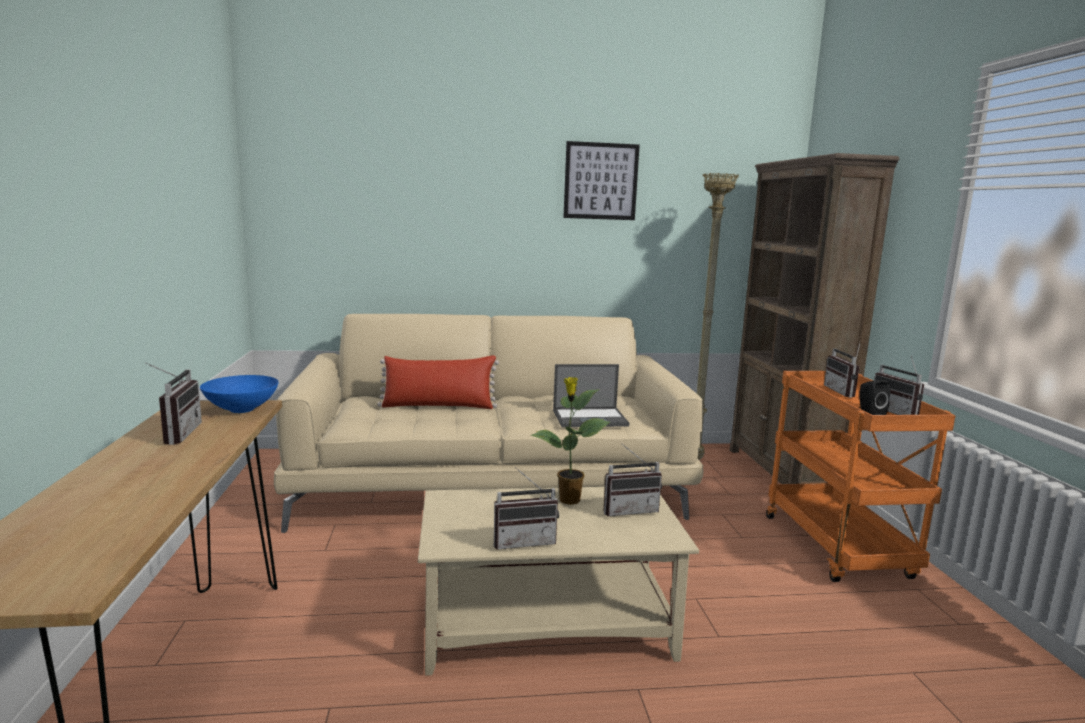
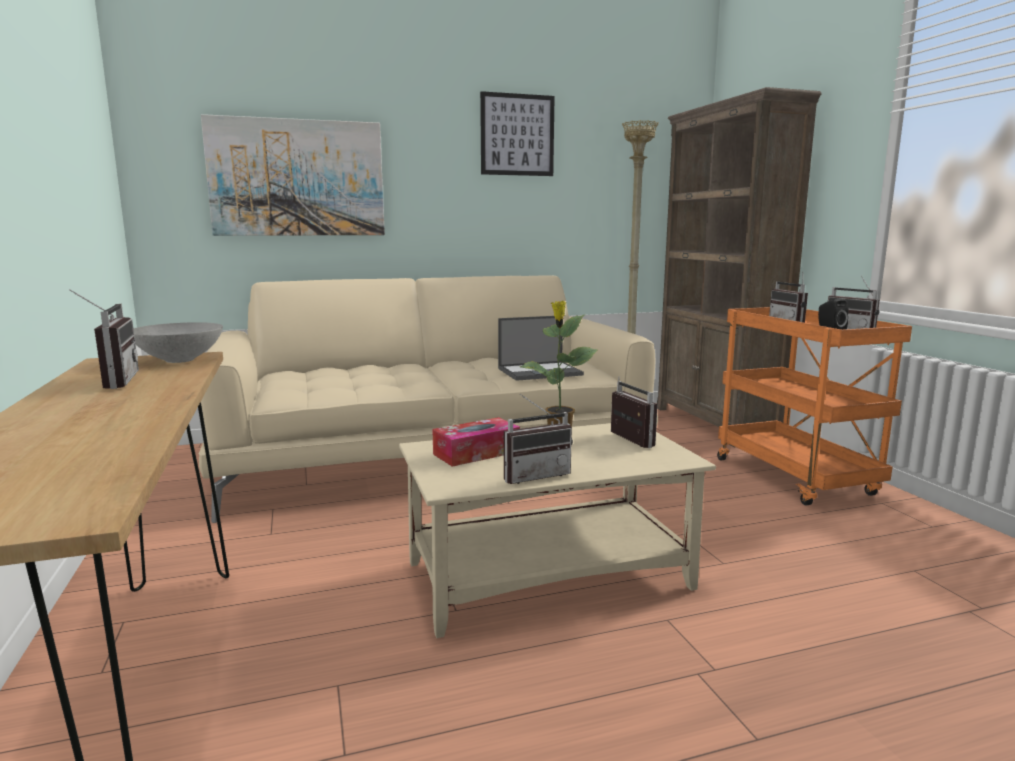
camera: 10 degrees left, 0 degrees up
blue bowl [200,375,279,413] -> grey bowl [133,322,223,363]
red pillow [377,355,499,409] -> none
radio [604,444,662,516] -> radio turned 90 degrees counterclockwise [611,376,658,448]
none -> picture [201,114,385,236]
none -> tissue box [432,417,520,467]

